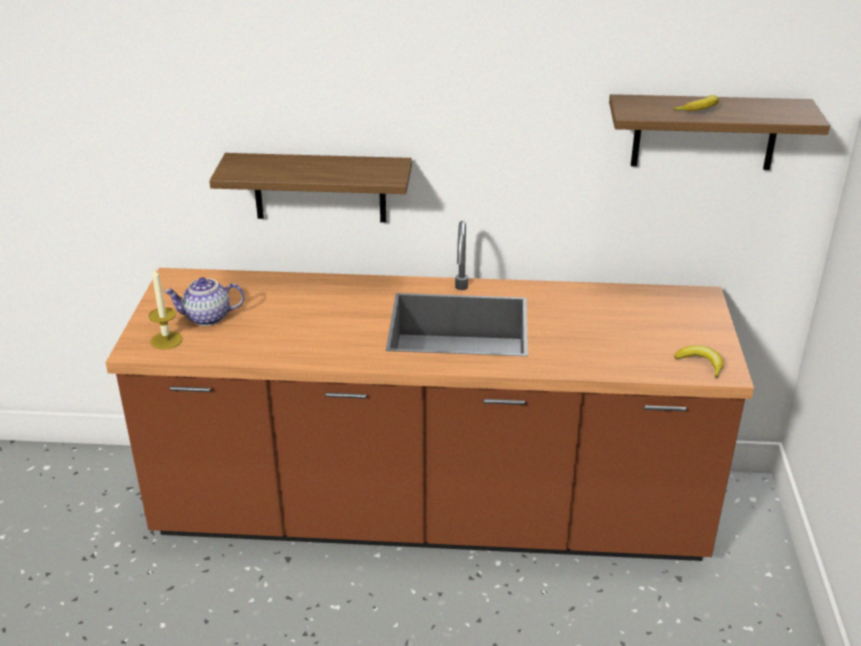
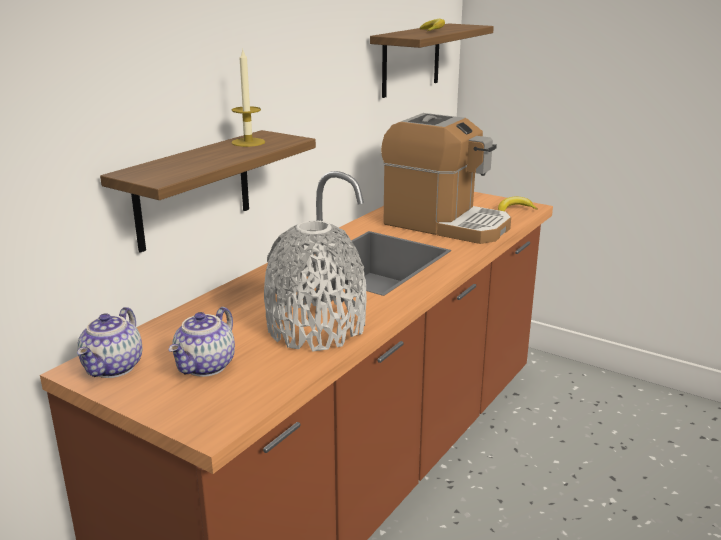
camera: 60 degrees left, 10 degrees down
candle [149,267,183,349] -> candle moved to [231,48,265,147]
none -> teapot [77,307,142,378]
none -> grey vase [264,220,366,352]
none -> coffee machine [381,113,511,244]

